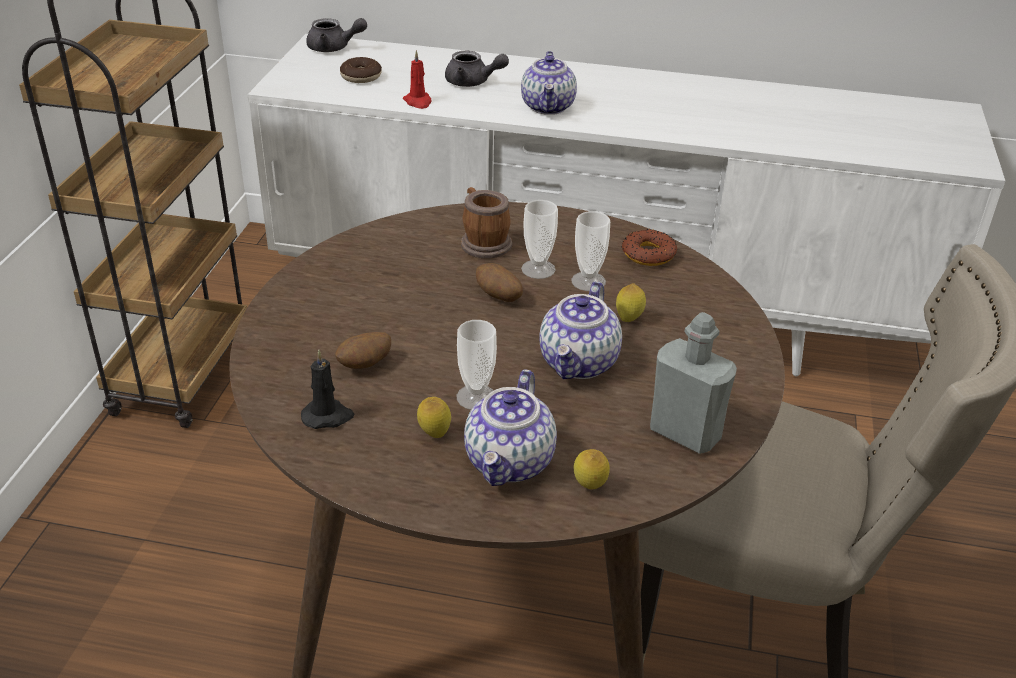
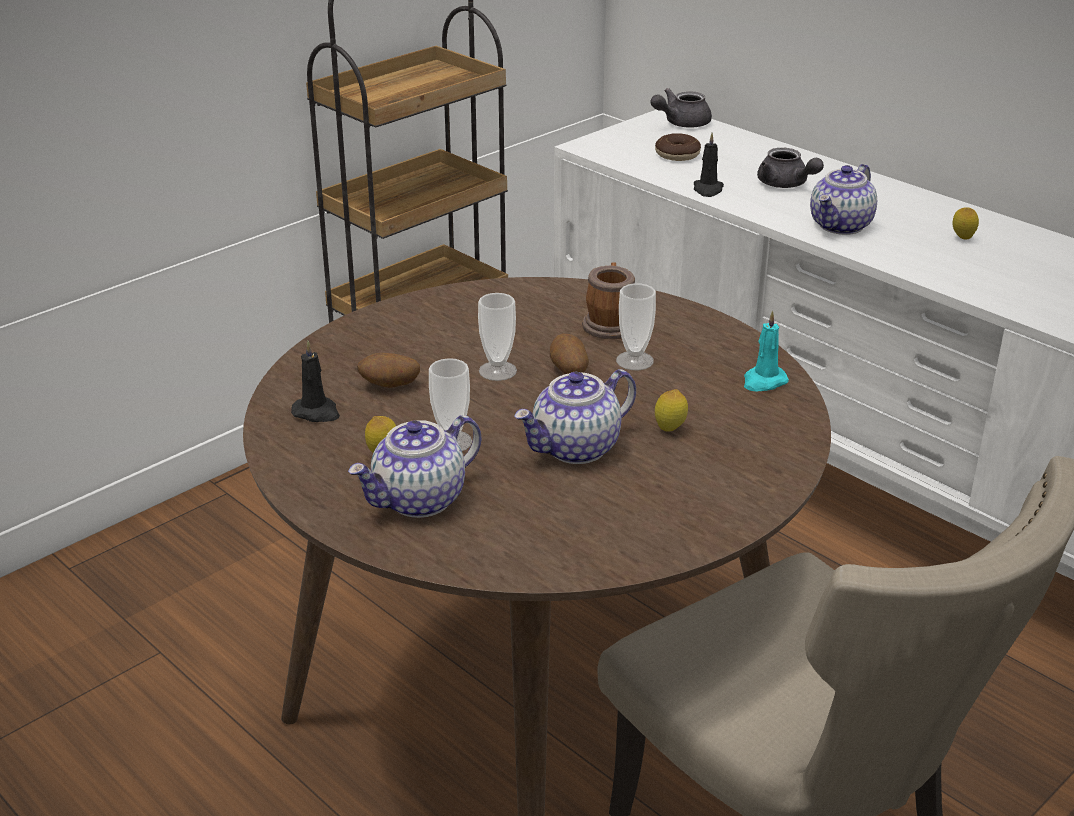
camera: 35 degrees right, 5 degrees down
grey teapot [306,18,367,52] -> grey teapot turned 105 degrees clockwise [651,88,712,128]
red candle [403,50,432,109] -> black candle [694,133,724,197]
cup [571,211,610,291] -> cup moved to [478,293,517,381]
lemon [574,449,610,489] -> lemon moved to [952,207,979,240]
donut [621,229,677,266] -> turquoise candle [744,310,789,391]
grey bottle [650,312,737,454] -> none

